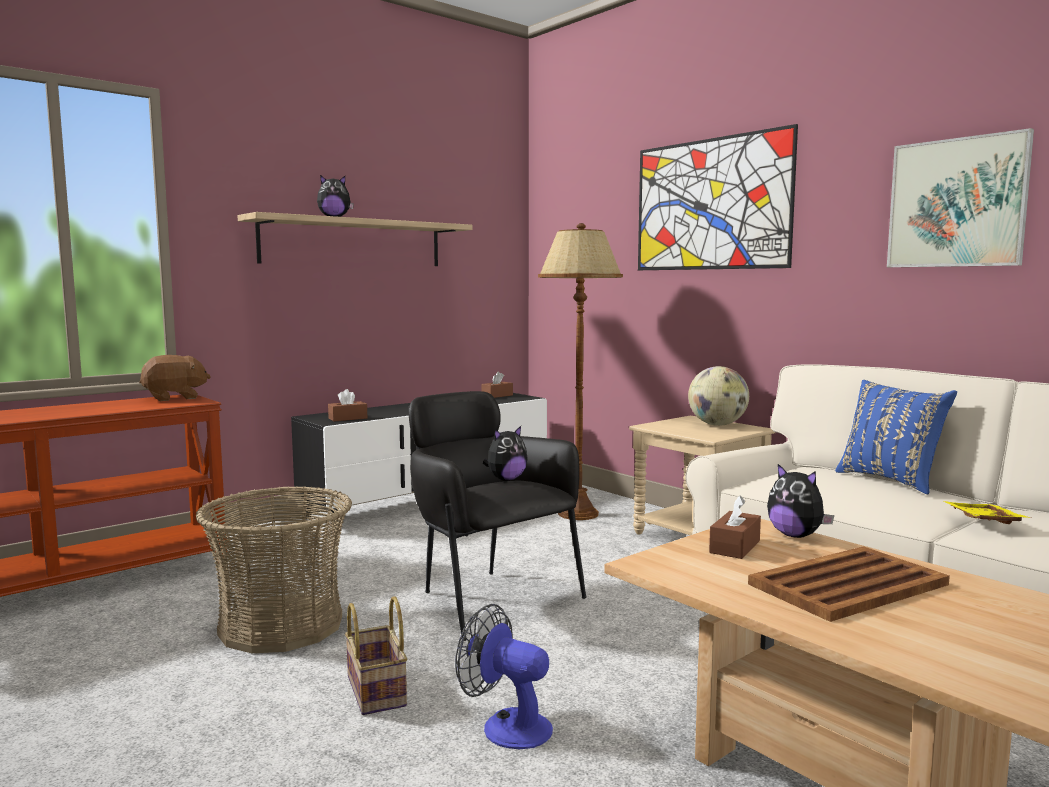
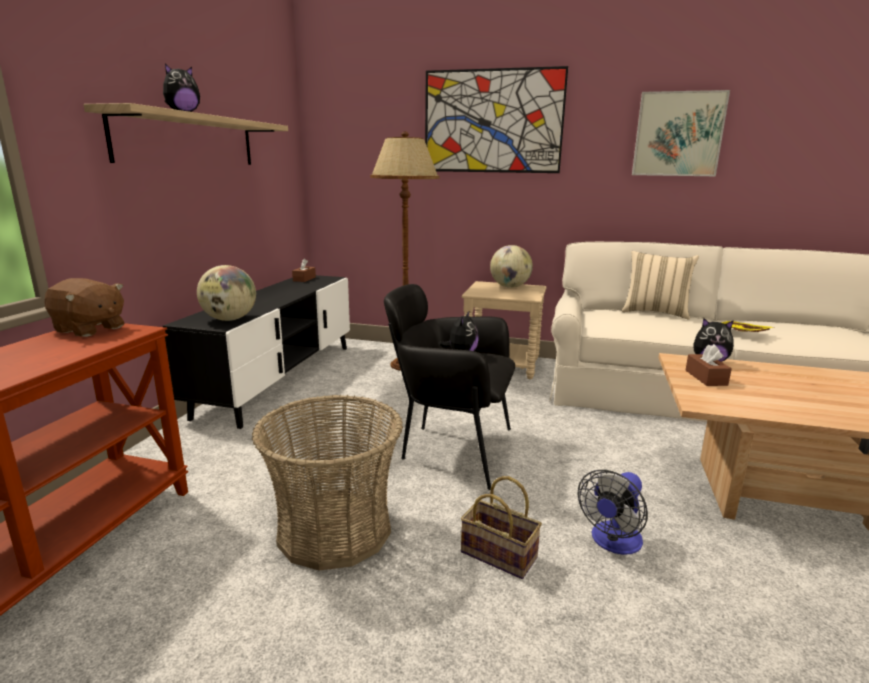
camera: 35 degrees left, 10 degrees up
brown plush toy [139,355,211,401] -> brown plush toy turned 90 degrees clockwise [44,278,124,337]
brown tissue box [328,389,367,421] -> globe [197,265,256,321]
fan [455,604,553,749] -> fan turned 45 degrees counterclockwise [577,470,648,555]
brown tray [748,546,950,622] -> none
blue pillow [835,380,957,494] -> beige pillow [622,251,699,320]

